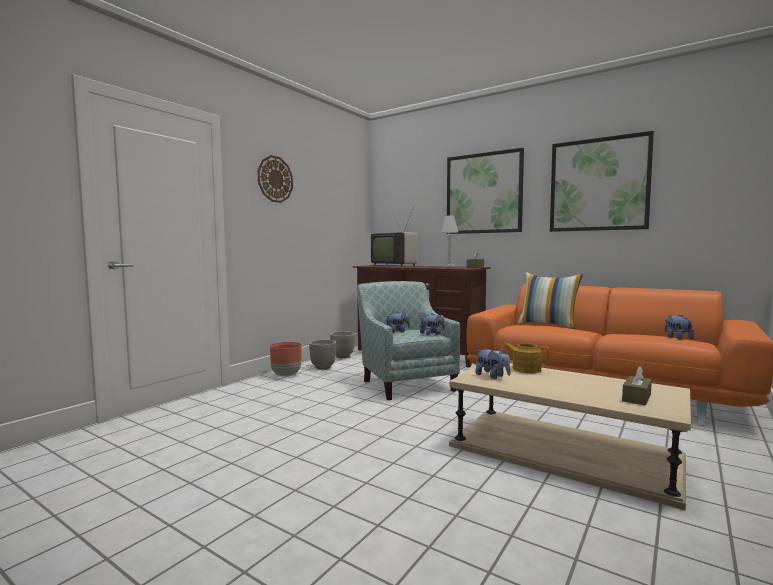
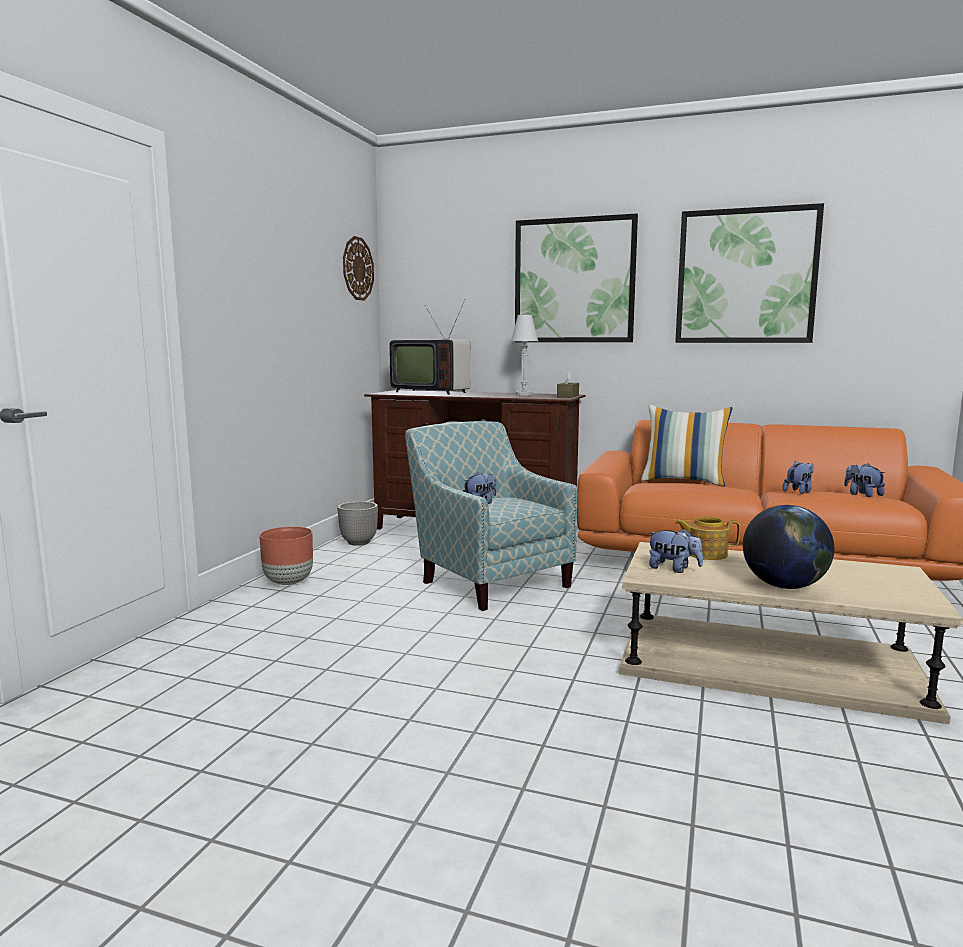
camera: 15 degrees left, 5 degrees up
wall clock [257,155,293,203] -> wall clock moved to [343,236,374,301]
planter [309,340,336,370] -> none
plush toy [420,313,445,336] -> plush toy moved to [783,461,813,494]
brown tissue box [622,366,652,405] -> none
none -> globe [743,505,834,589]

